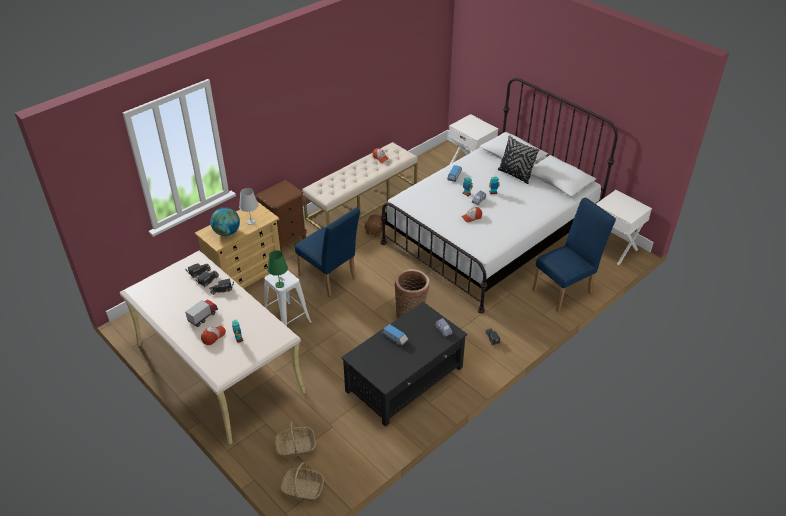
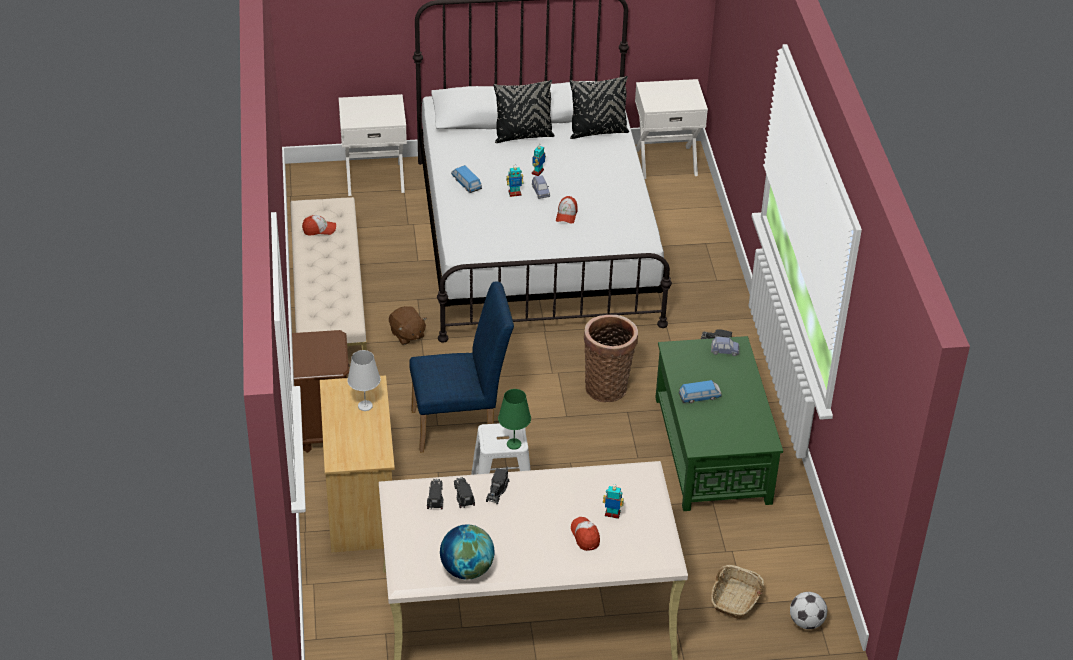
camera: 55 degrees left, 0 degrees up
toy truck [185,299,218,327] -> none
globe [210,207,240,236] -> globe moved to [440,524,495,580]
basket [281,462,324,501] -> football [790,592,827,629]
black coffee table [341,302,467,427] -> green coffee table [655,336,783,511]
blue chair [532,198,616,312] -> none
none -> black pillow [570,76,629,139]

